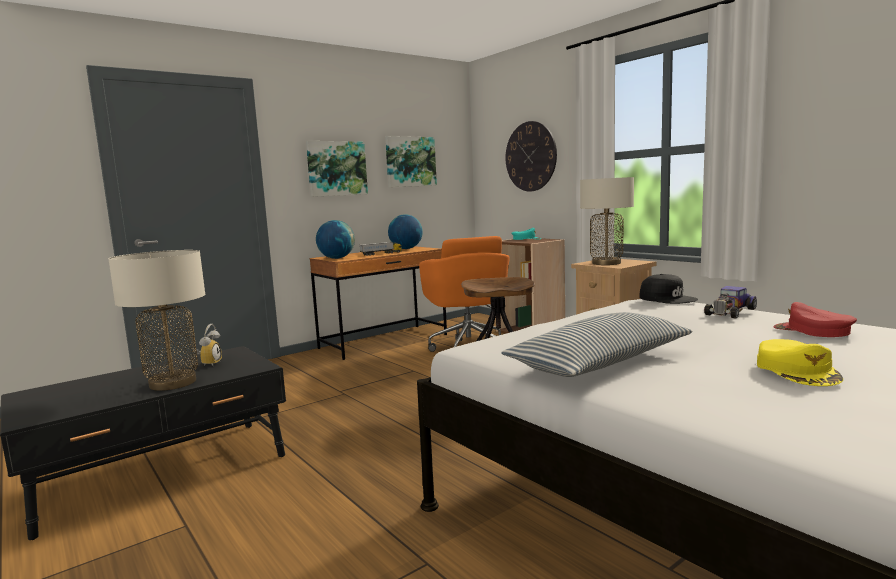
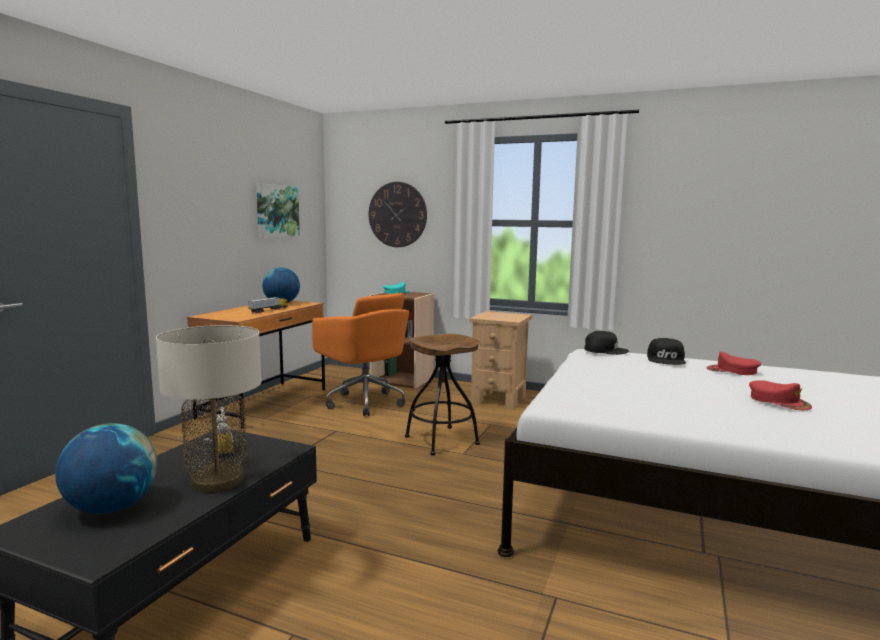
camera: 30 degrees left, 0 degrees up
picture [306,141,368,197] -> none
globe [316,220,355,259] -> globe moved to [55,423,157,514]
pillow [501,312,692,377] -> none
table lamp [580,177,634,265] -> none
toy car [704,286,757,318] -> black cap [647,338,686,365]
yellow cap [757,339,843,386] -> red cap [749,380,812,410]

